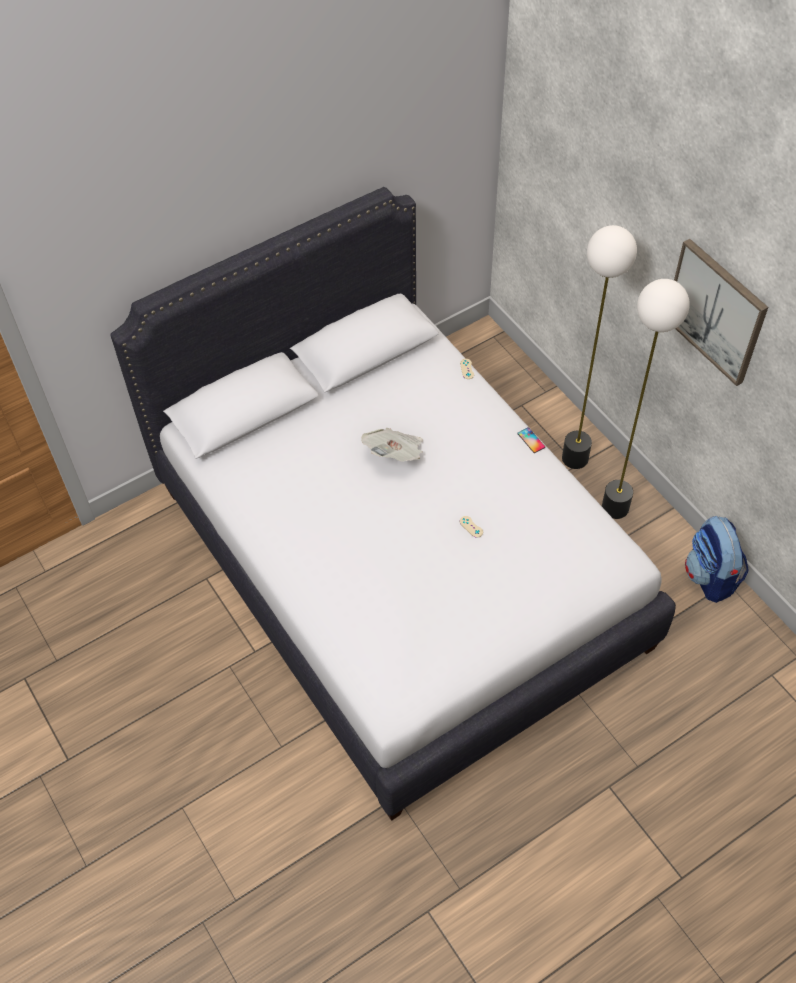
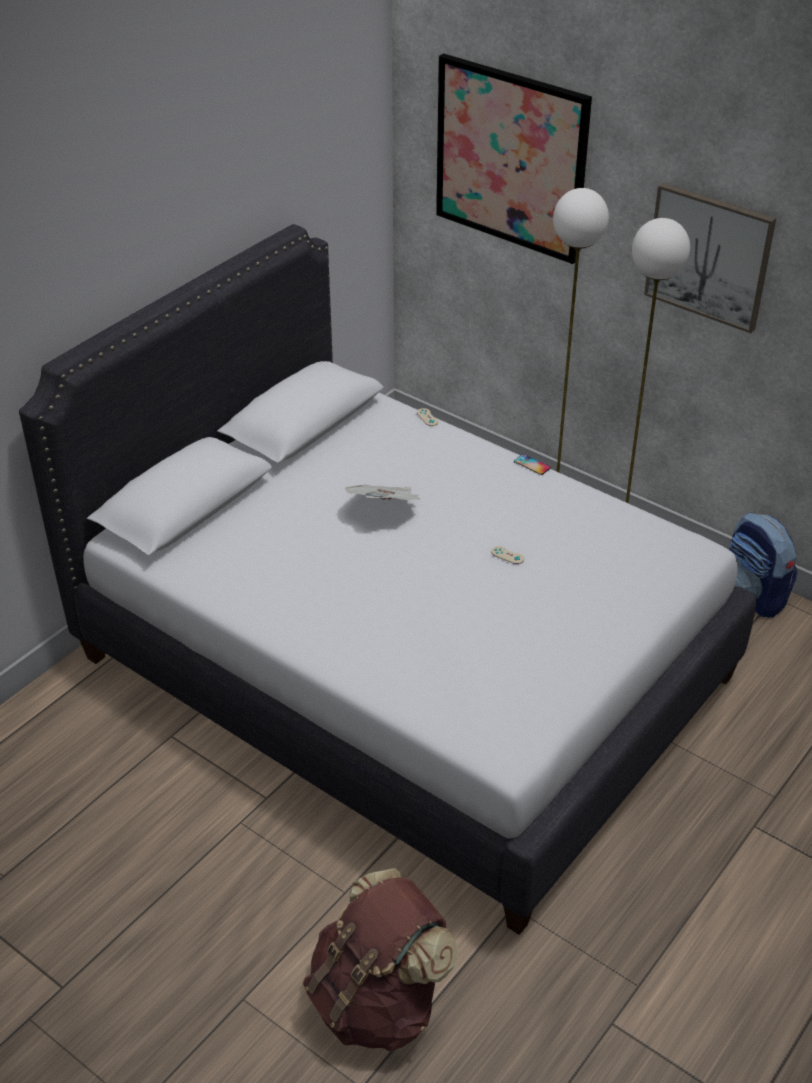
camera: 20 degrees left, 15 degrees down
none -> brown backpack [303,868,459,1052]
none -> picture [436,53,592,264]

